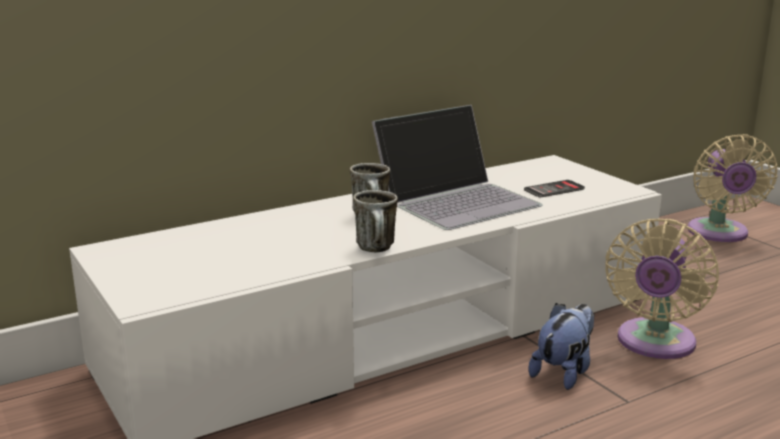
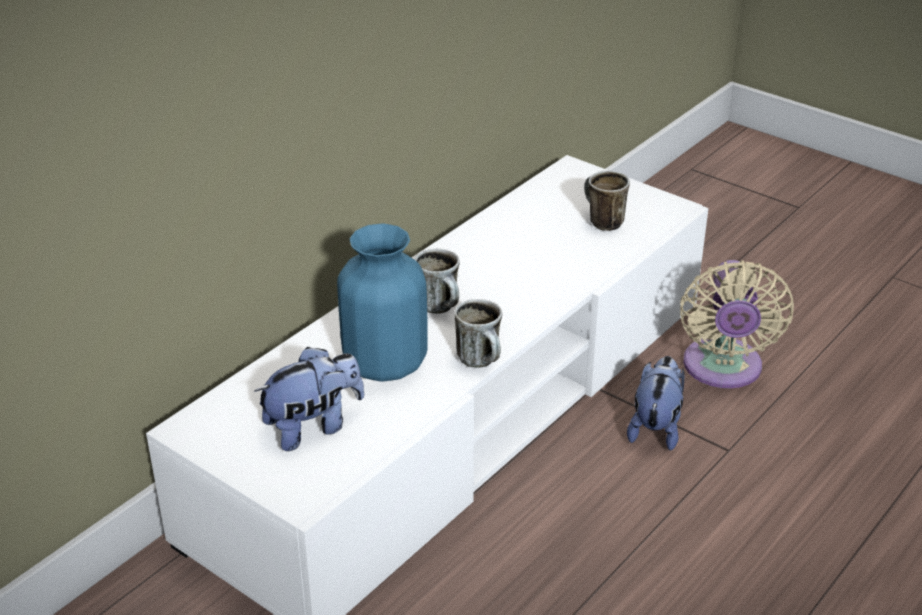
camera: 20 degrees left, 15 degrees up
laptop [372,105,543,230] -> none
phone [524,180,585,198] -> mug [584,171,630,231]
beige fan [688,134,777,242] -> none
none -> plush toy [254,347,364,451]
none -> blue vase [337,224,428,382]

